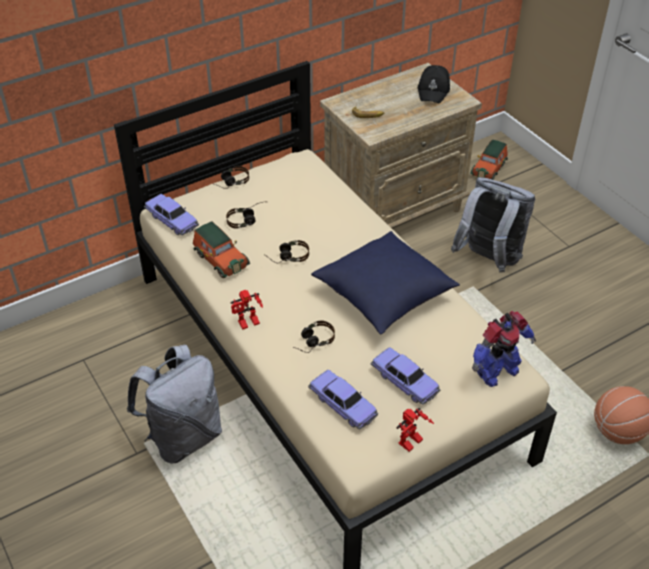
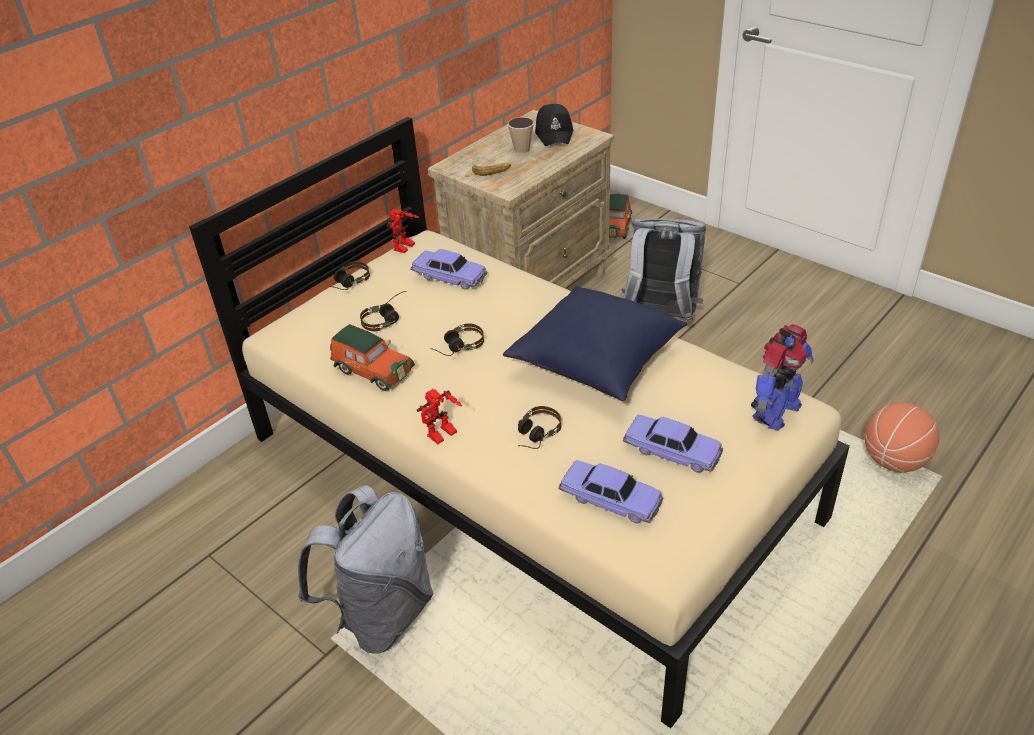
camera: 15 degrees left, 5 degrees down
toy car [144,194,199,235] -> toy car moved to [410,249,488,290]
toy robot [396,408,434,452] -> toy robot moved to [386,209,419,253]
none -> cup [507,117,534,153]

